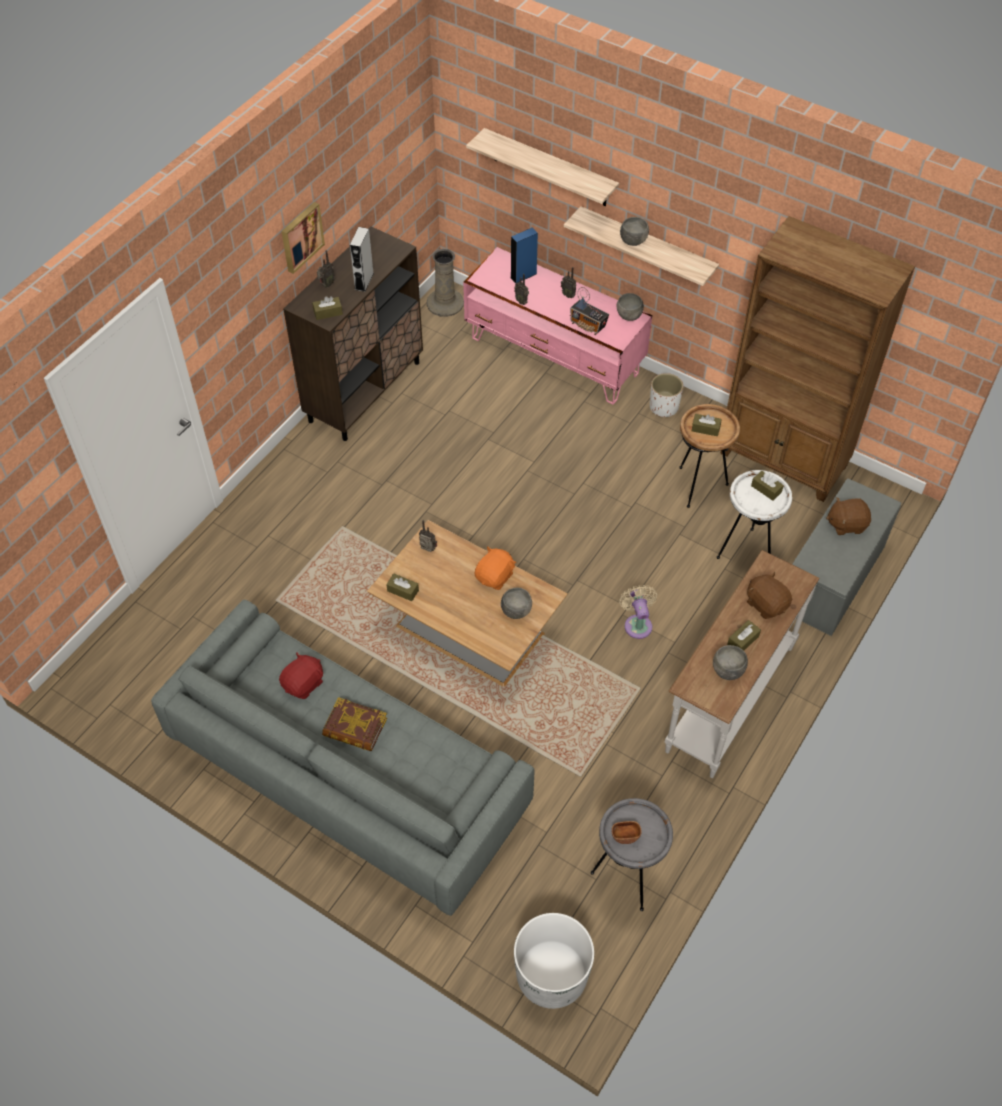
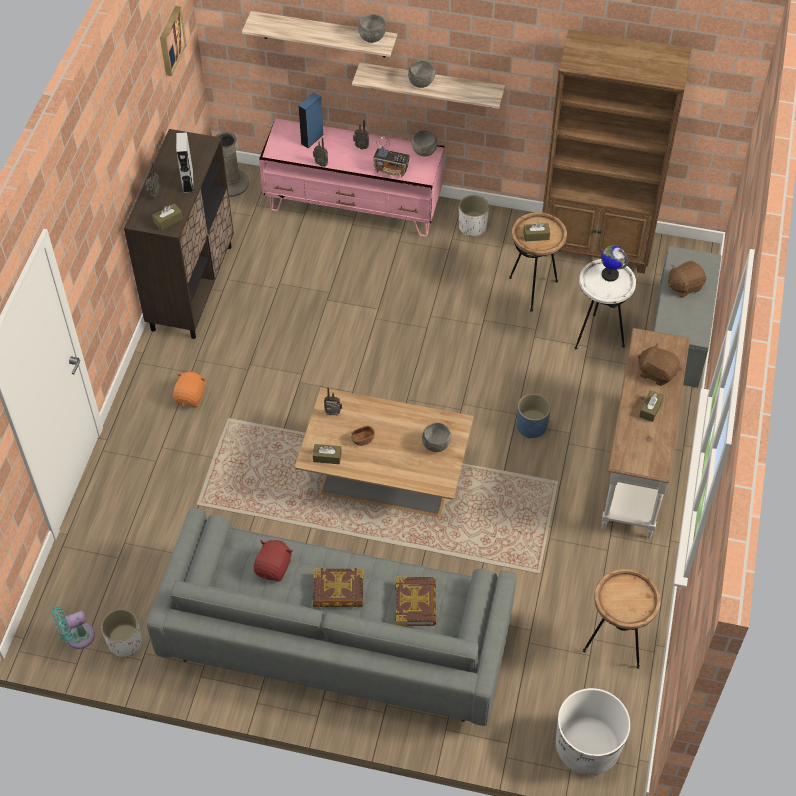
camera: 20 degrees left, 0 degrees up
picture [281,202,325,274] -> picture moved to [160,6,187,76]
orange plush toy [474,546,516,590] -> orange plush toy moved to [173,372,206,407]
grey side table [591,798,673,911] -> brown side table [583,569,661,669]
brown bowl [612,821,642,844] -> brown bowl moved to [351,426,375,446]
beige fan [619,585,657,639] -> blue planter [517,393,551,439]
grey bowl [713,645,748,680] -> grey bowl moved to [358,14,386,43]
brown tissue box [751,471,784,501] -> globe [601,245,628,282]
none -> turquoise fan [51,607,95,649]
none -> white planter [101,609,142,657]
none -> book [395,577,437,627]

